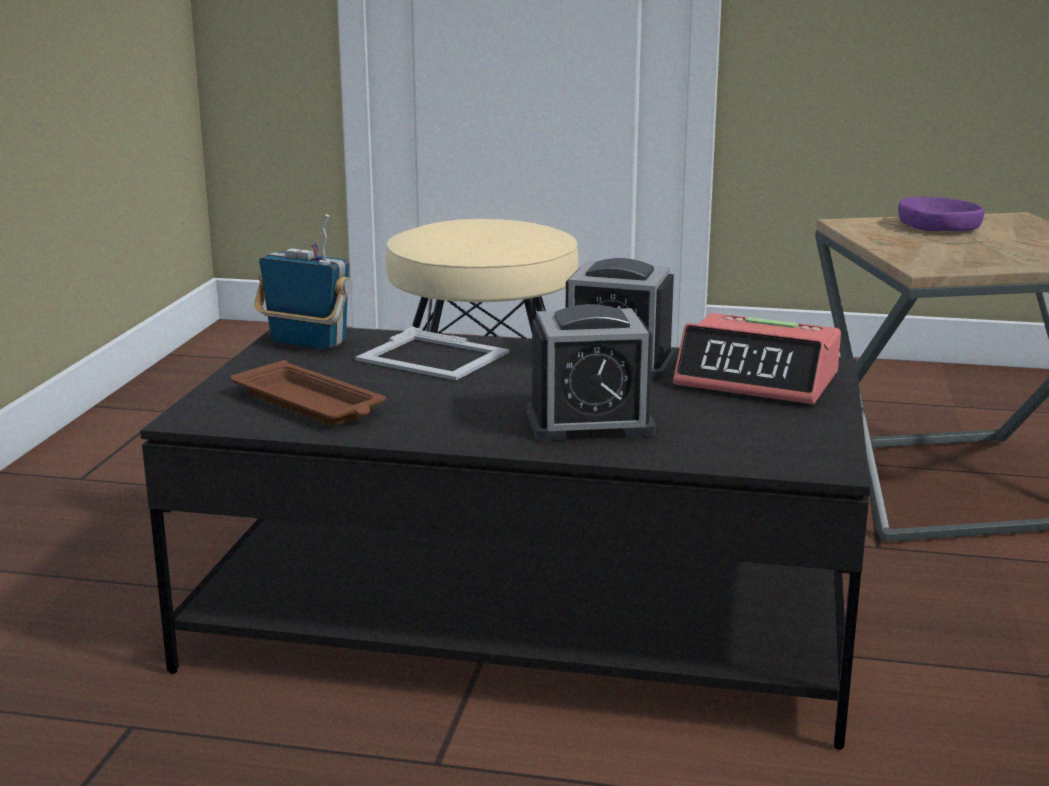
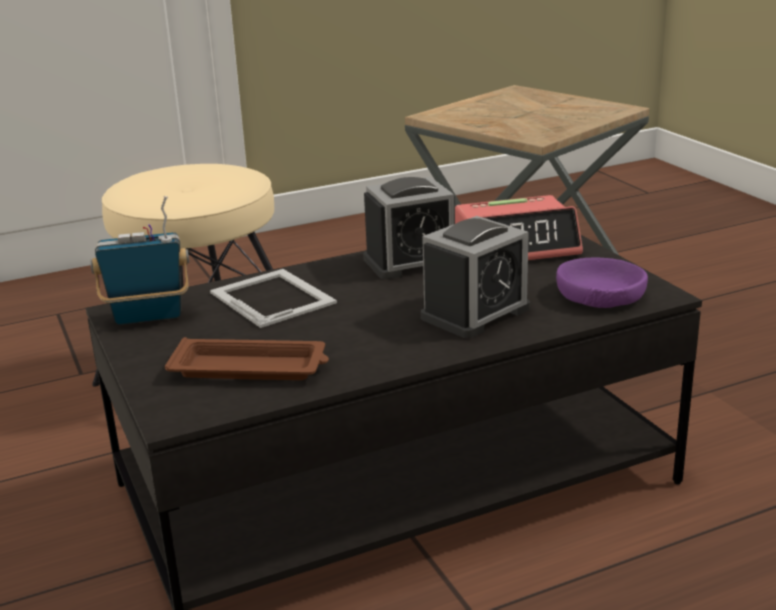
camera: 35 degrees left, 5 degrees up
picture frame [355,326,509,380] -> picture frame turned 120 degrees counterclockwise [210,269,337,328]
purple bowl [898,197,984,231] -> purple bowl moved to [556,258,648,308]

